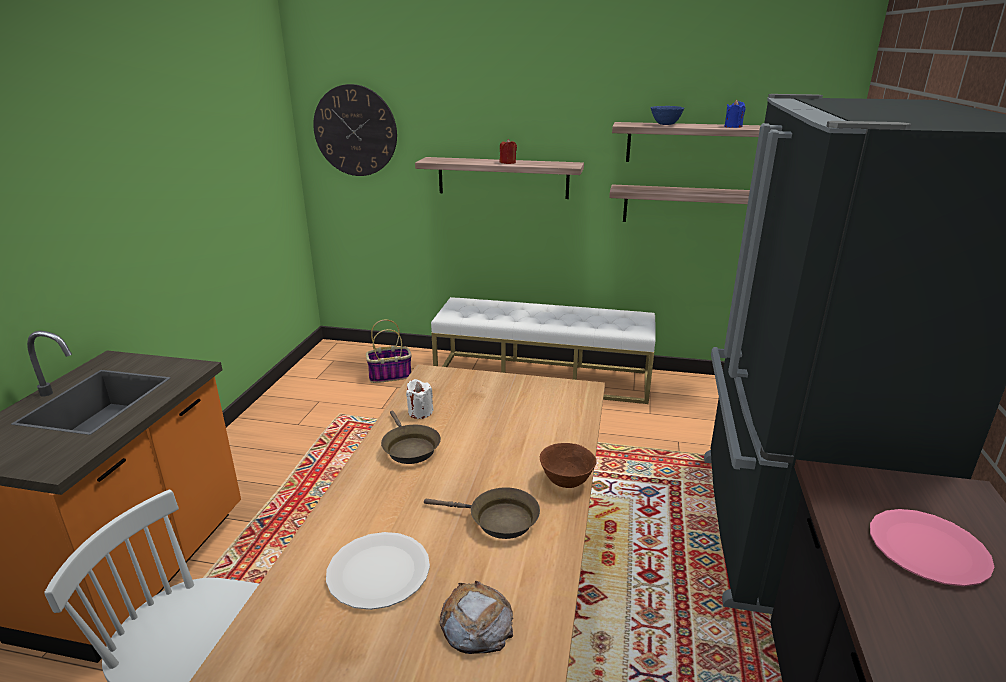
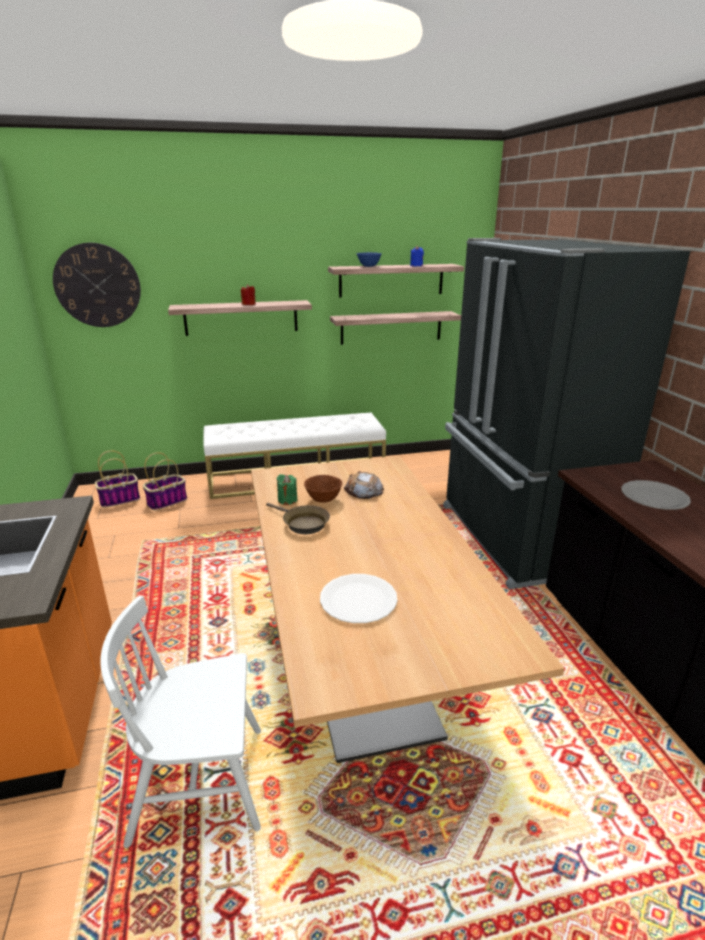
camera: 25 degrees left, 0 degrees up
white candle [406,379,433,419] -> green candle [277,474,297,505]
brown frying pan [424,488,540,539] -> none
bread [440,581,513,654] -> bread moved to [344,471,384,499]
brown bowl [540,443,597,488] -> brown bowl moved to [304,475,342,503]
pink plate [870,509,995,586] -> grey plate [621,480,691,510]
none -> basket [95,451,140,508]

